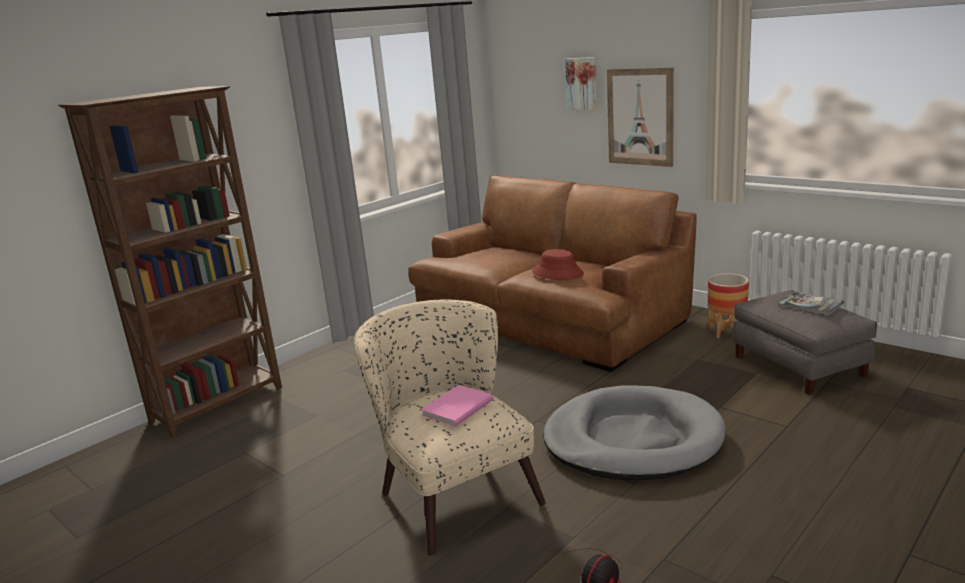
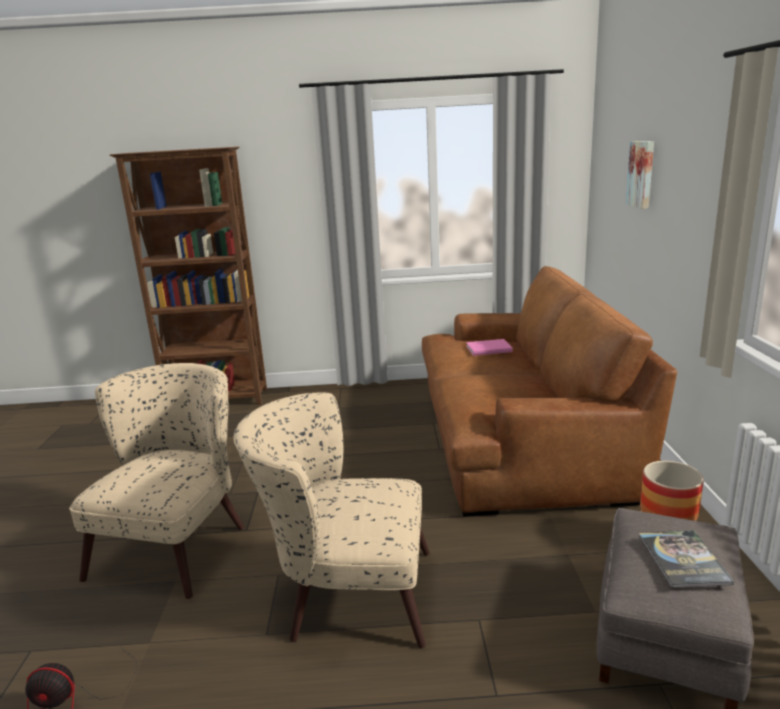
camera: 45 degrees right, 0 degrees up
pink book [421,385,493,427] -> pink book moved to [466,339,513,356]
red hat [532,249,584,280] -> none
grey dog bed [543,385,725,480] -> beige armchair [234,392,430,648]
picture [607,67,674,167] -> none

